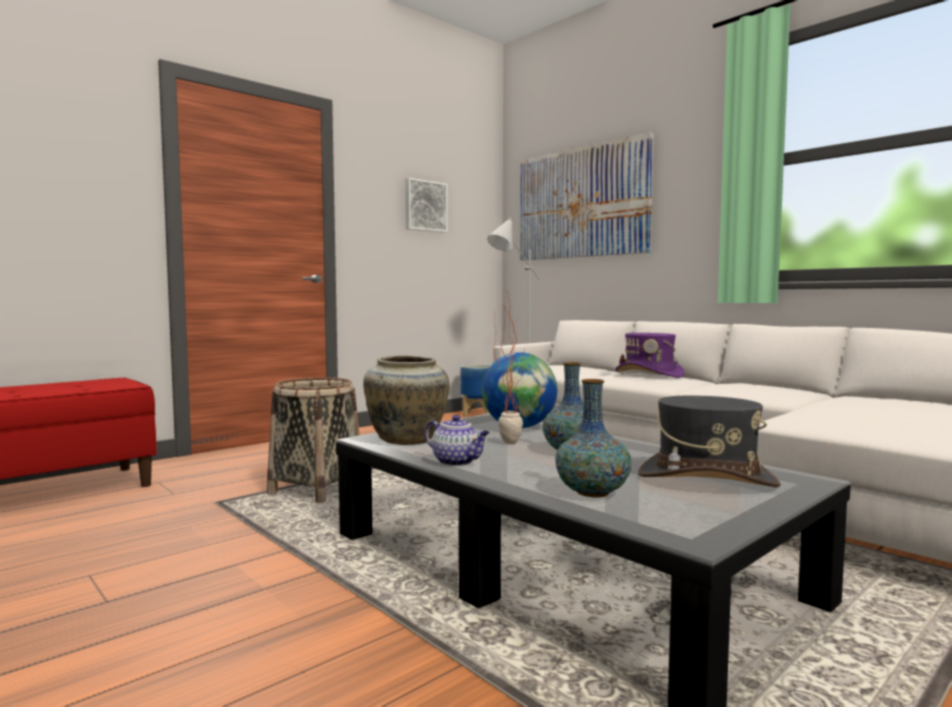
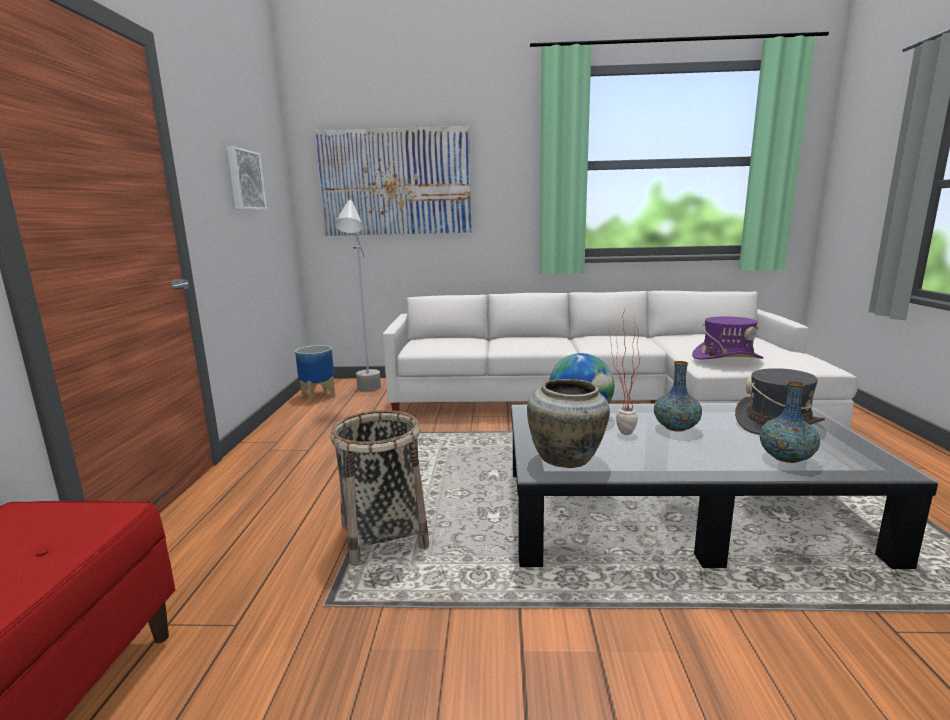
camera: 45 degrees left, 10 degrees up
teapot [425,415,489,466] -> none
purple hat [615,333,685,378] -> purple hat moved to [692,317,763,360]

